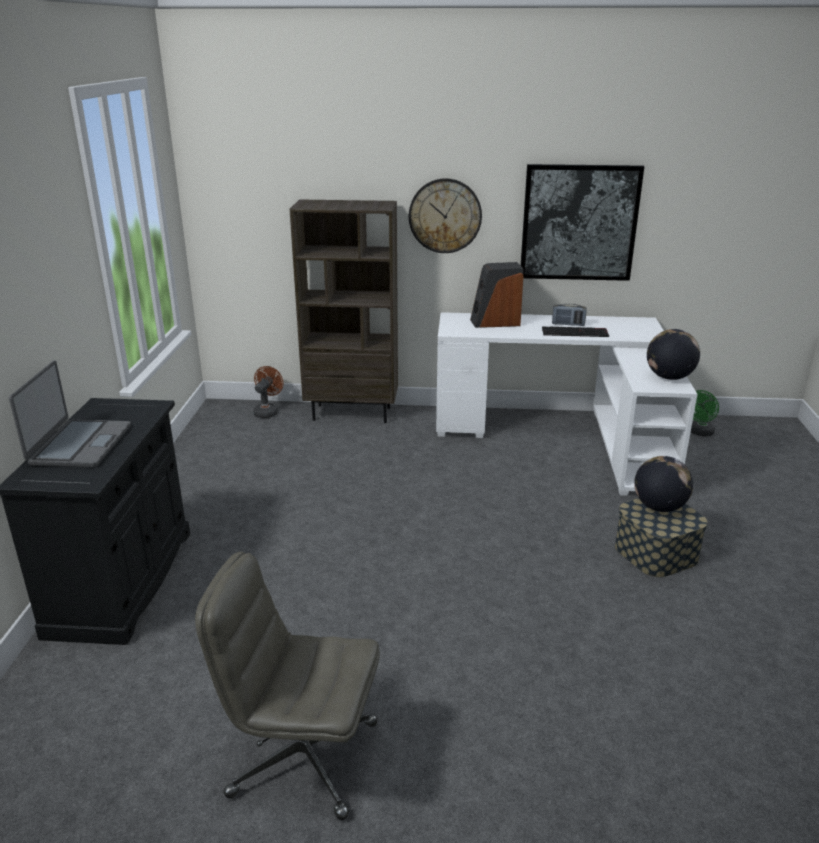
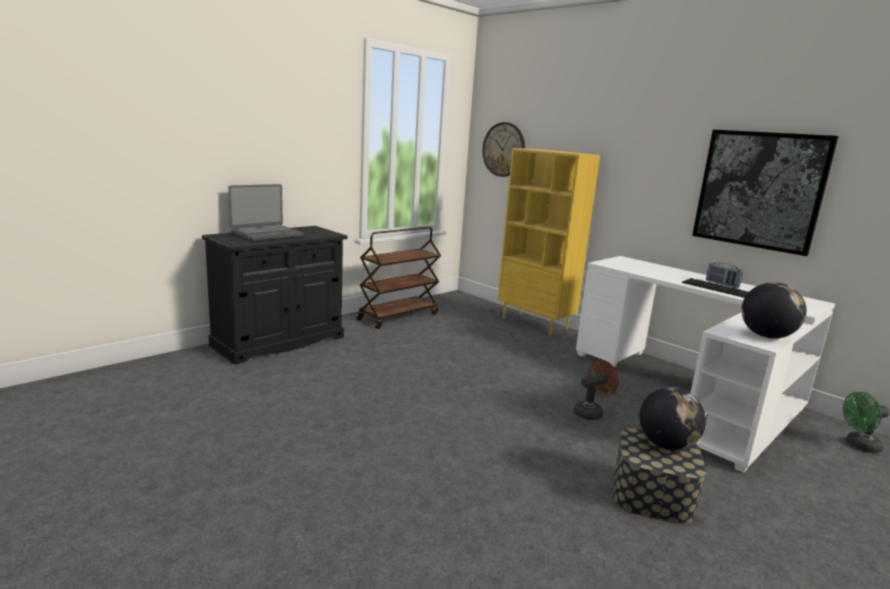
camera: 40 degrees right, 10 degrees down
grey office chair [195,552,380,820] -> none
brown fan [253,366,284,418] -> brown fan moved to [573,360,619,420]
brown bookcase [290,199,398,423] -> yellow bookcase [498,148,600,336]
wall clock [409,178,482,253] -> wall clock moved to [482,122,525,177]
speaker [470,262,524,328] -> none
none -> brown cart [356,227,441,329]

